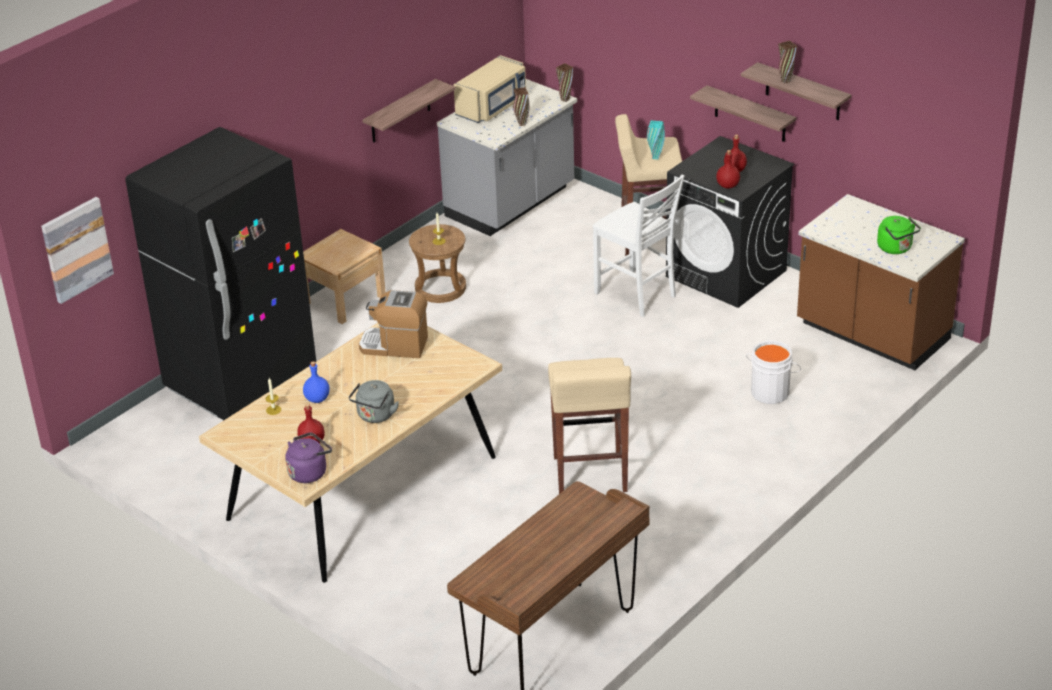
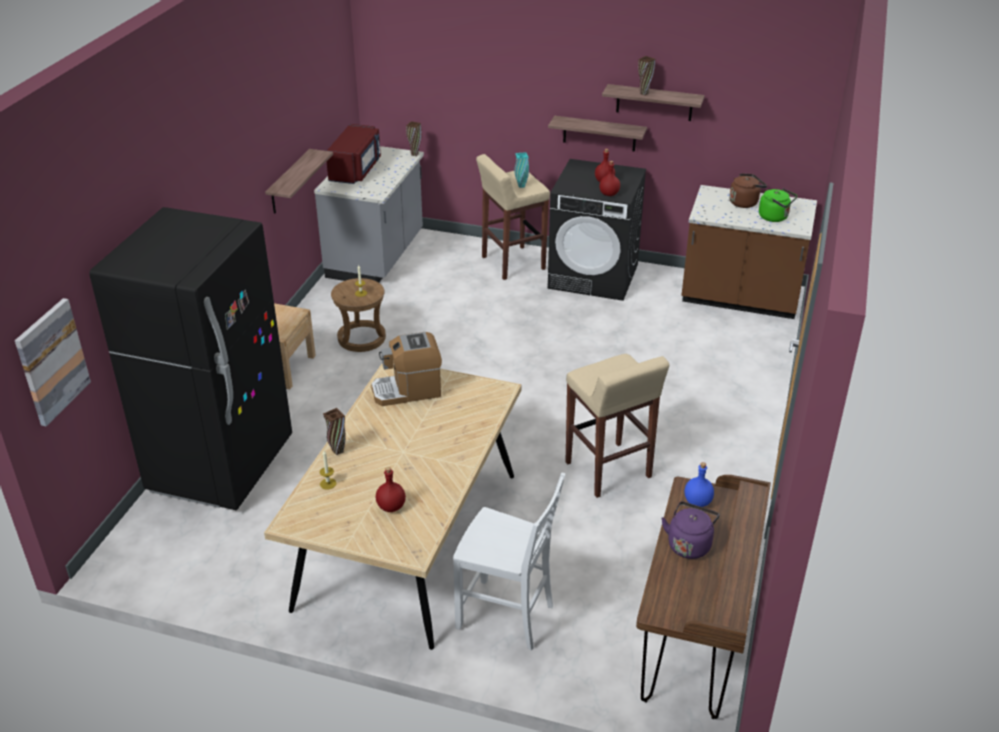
camera: 25 degrees left, 0 degrees up
purple kettle [285,432,332,483] -> purple kettle moved to [661,501,720,559]
blue bottle [303,361,330,403] -> blue bottle moved to [685,462,714,507]
grey kettle [349,380,399,423] -> none
beige microwave [454,55,526,123] -> red microwave [327,124,381,184]
brown vase [513,87,529,126] -> brown vase moved to [323,408,346,455]
white chair [593,175,685,317] -> white chair moved to [453,472,565,650]
white bucket [746,341,801,404] -> none
none -> brown kettle [729,173,767,208]

